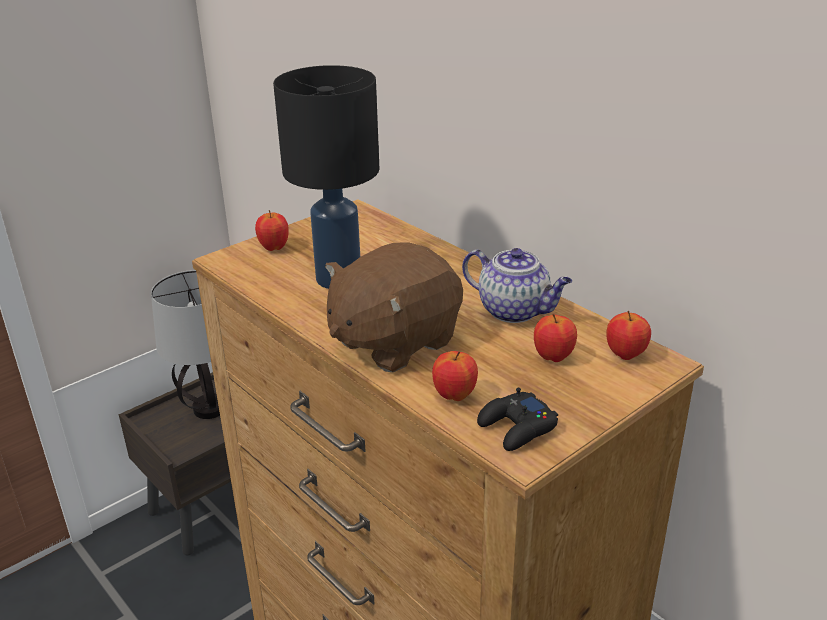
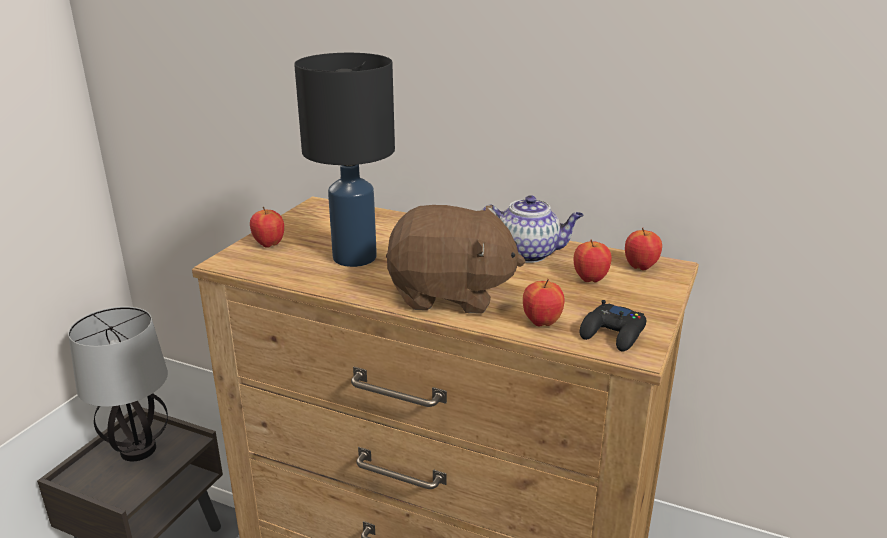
camera: 25 degrees left, 5 degrees down
brown plush toy [325,242,463,372] -> brown plush toy turned 105 degrees counterclockwise [386,205,525,314]

